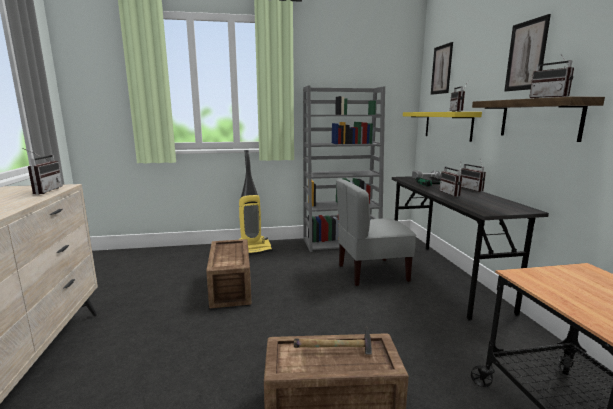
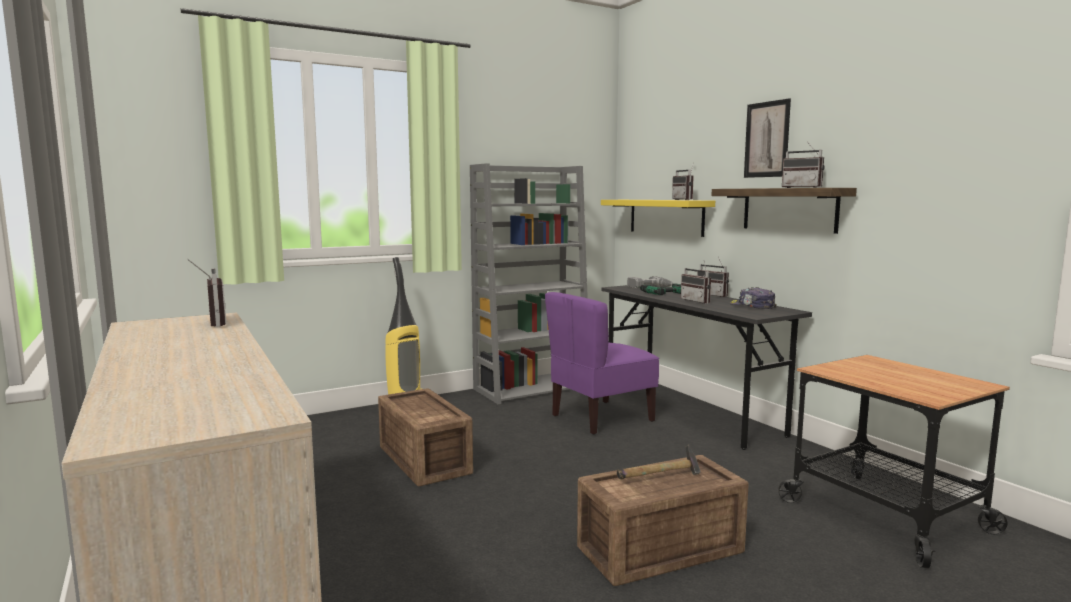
camera: 20 degrees left, 5 degrees down
grey chair [336,179,416,286] -> purple chair [545,292,659,435]
picture [431,42,453,95] -> none
none -> cap [730,287,776,309]

